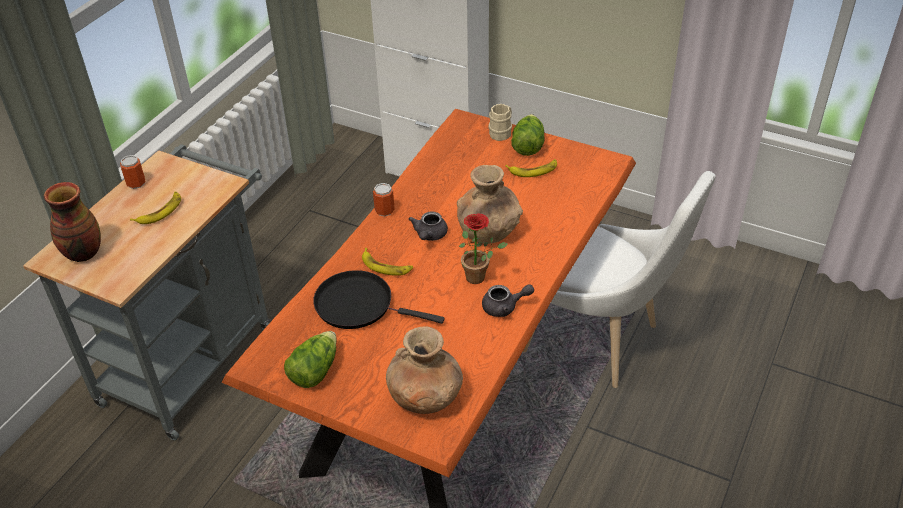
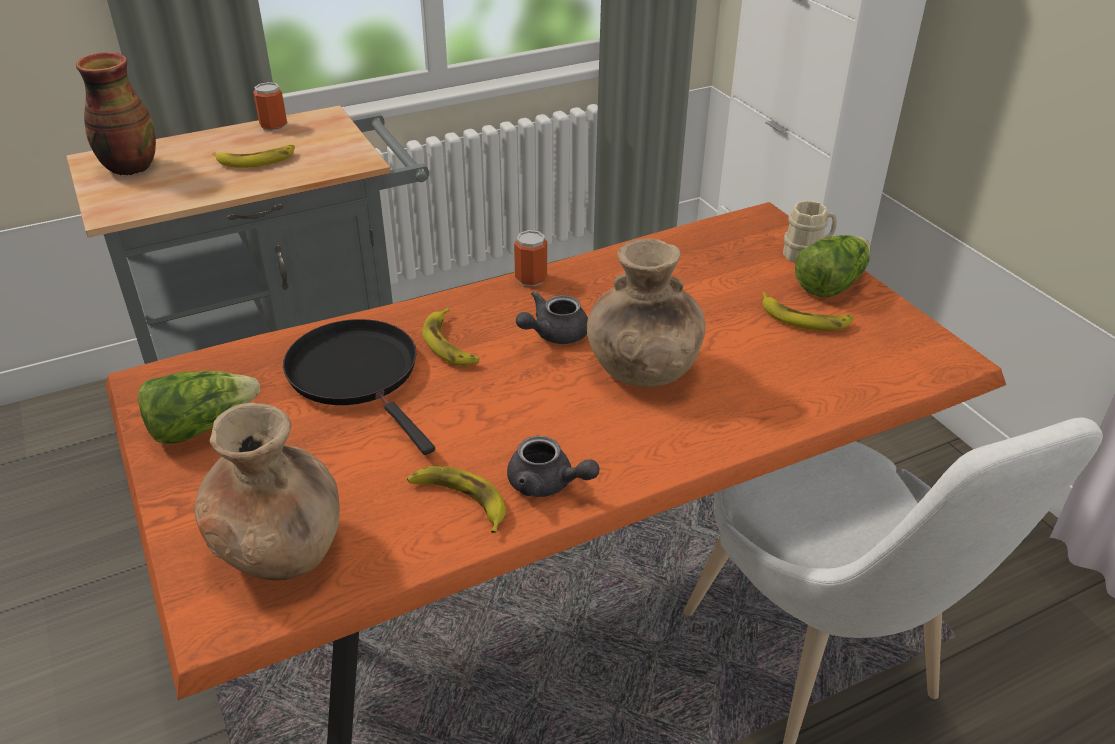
camera: 35 degrees right, 5 degrees down
potted plant [459,213,508,284] -> none
none -> banana [407,465,506,533]

